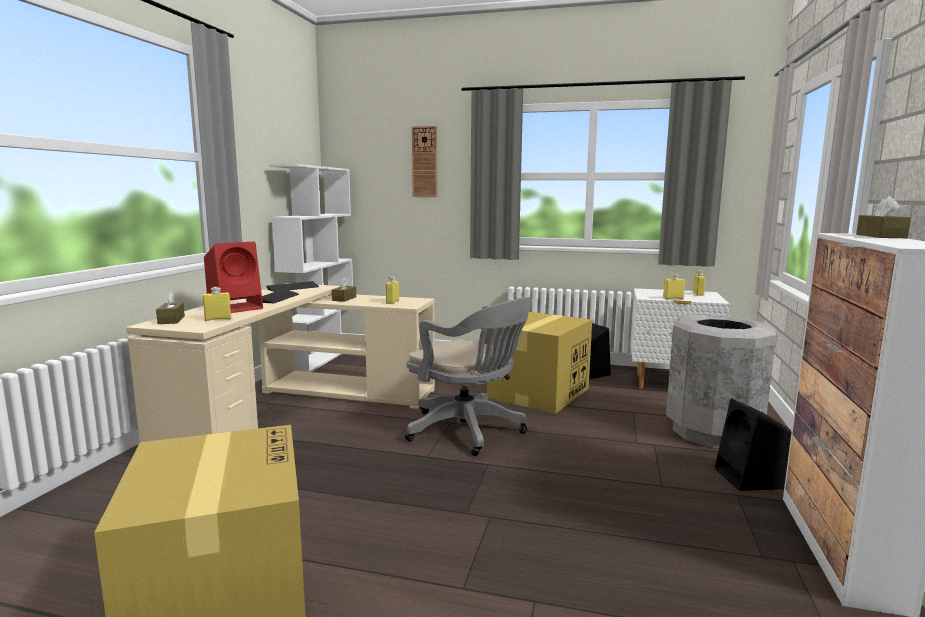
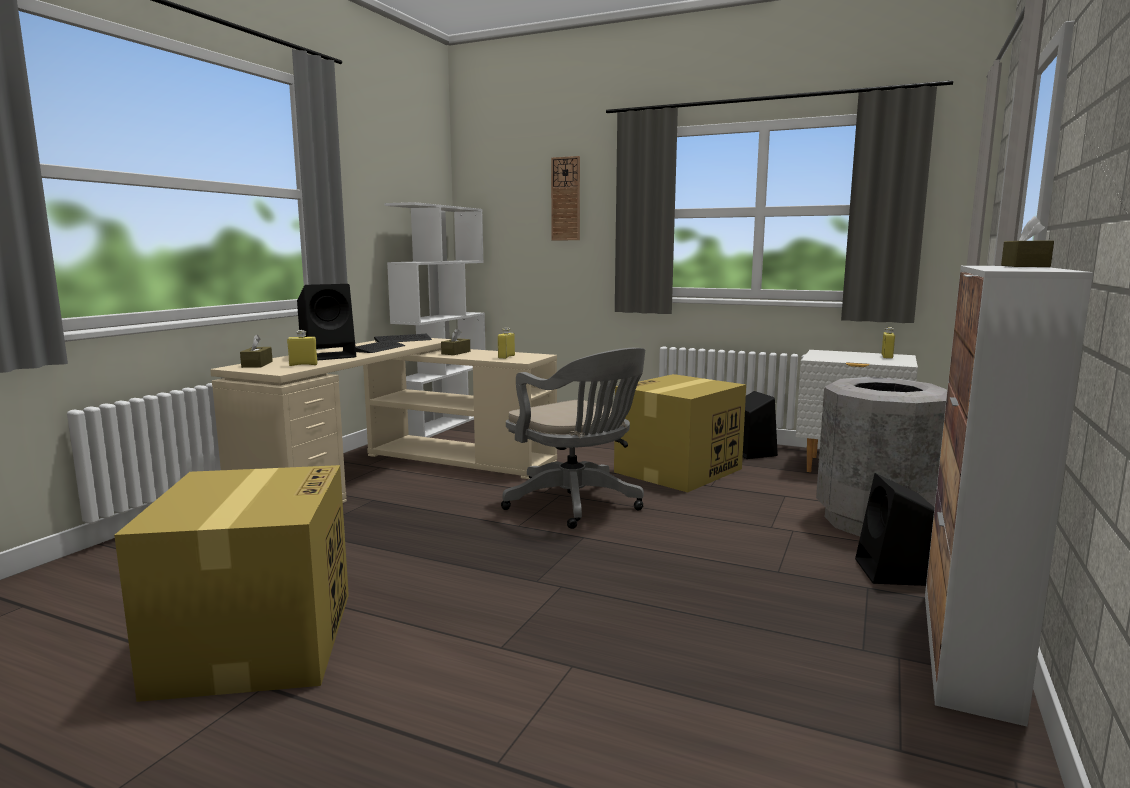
camera: 10 degrees right, 0 degrees up
red speaker [204,242,263,313] -> black speaker [297,284,356,361]
yellow bottle [663,274,685,299] -> none

